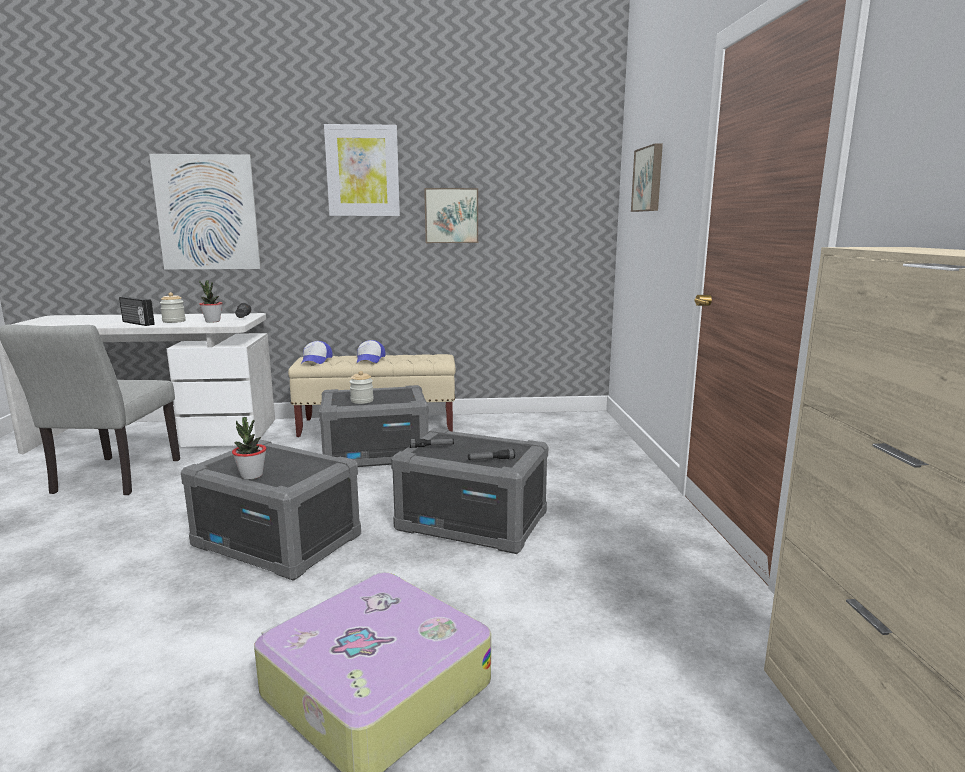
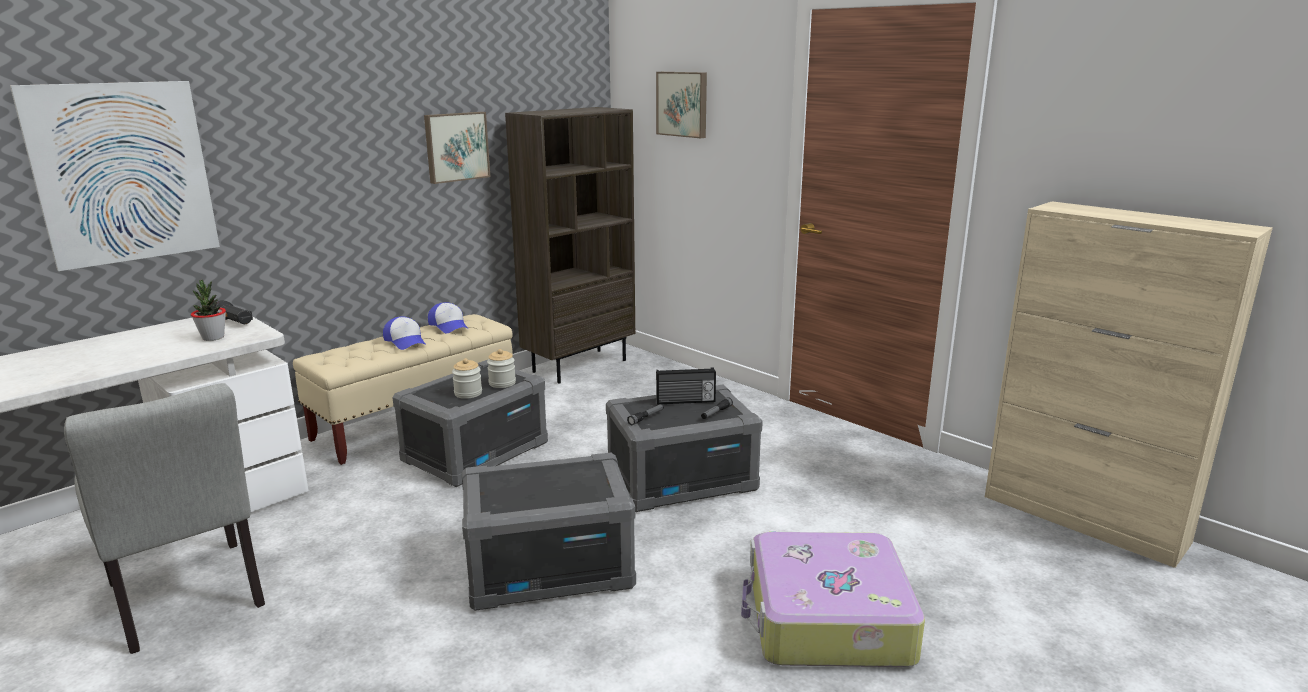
camera: 40 degrees left, 5 degrees up
radio [119,296,155,326] -> radio moved to [656,367,716,405]
jar [160,292,186,323] -> jar moved to [487,349,516,388]
potted plant [232,417,266,479] -> none
cap [301,341,333,364] -> cap moved to [428,302,468,333]
picture [324,124,400,216] -> none
none -> brown bookcase [505,107,635,383]

